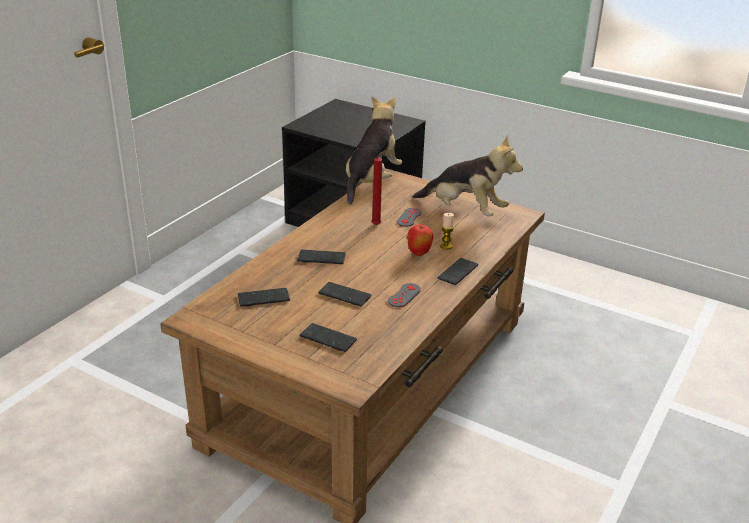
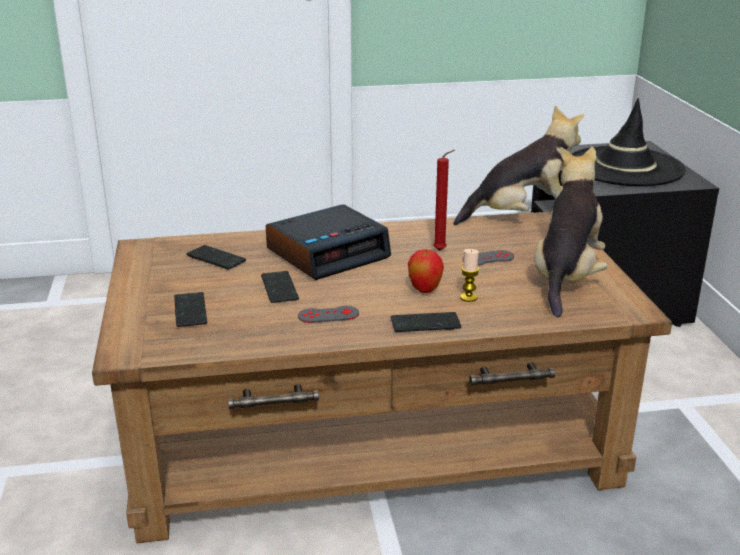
camera: 50 degrees right, 5 degrees down
phone [297,249,346,264] -> alarm clock [266,204,391,280]
plush toy [412,136,523,216] -> plush toy turned 150 degrees counterclockwise [534,147,608,317]
none -> black hat [572,98,686,186]

